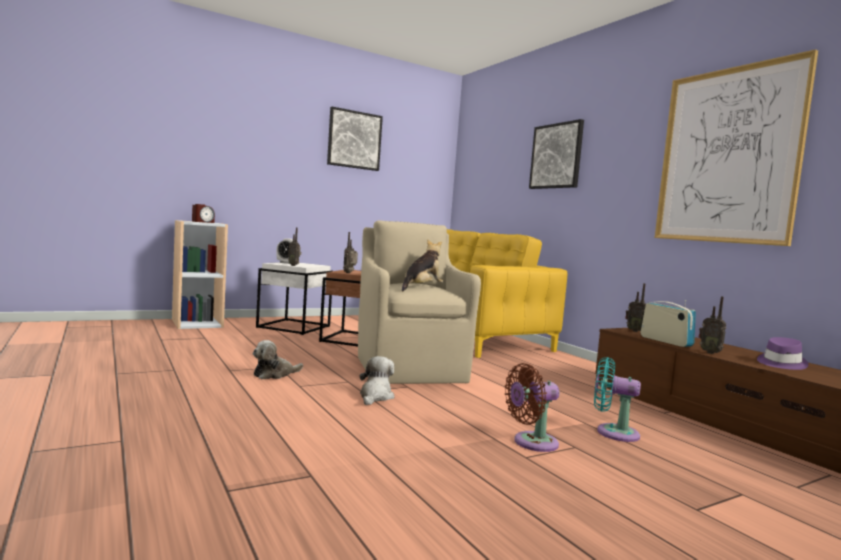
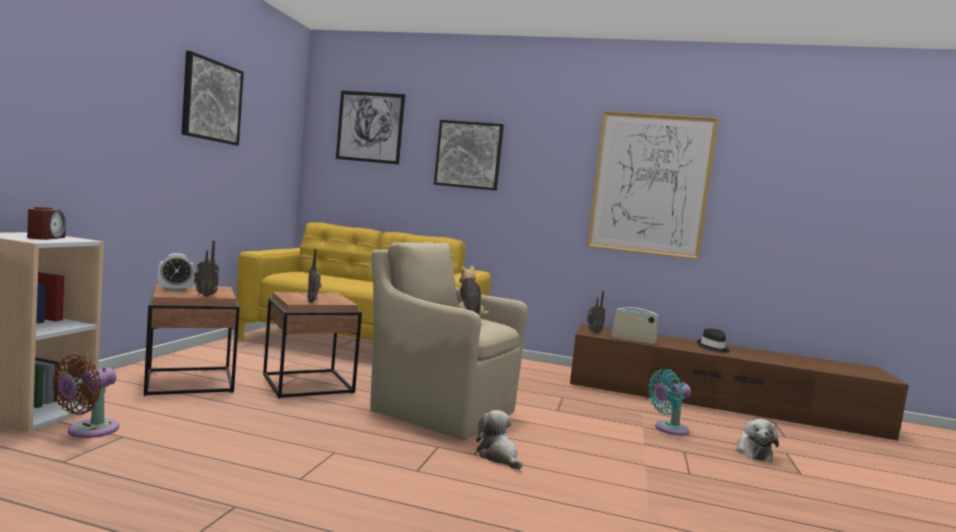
camera: 45 degrees left, 0 degrees up
plush toy [253,340,303,379] -> plush toy moved to [736,419,779,461]
white side table [256,262,332,335] -> brown side table [144,284,240,396]
brown fan [505,363,559,452] -> brown fan moved to [52,355,119,438]
radio [699,296,726,354] -> none
purple hat [757,337,809,370] -> black hat [697,328,730,353]
none -> picture [336,91,405,165]

